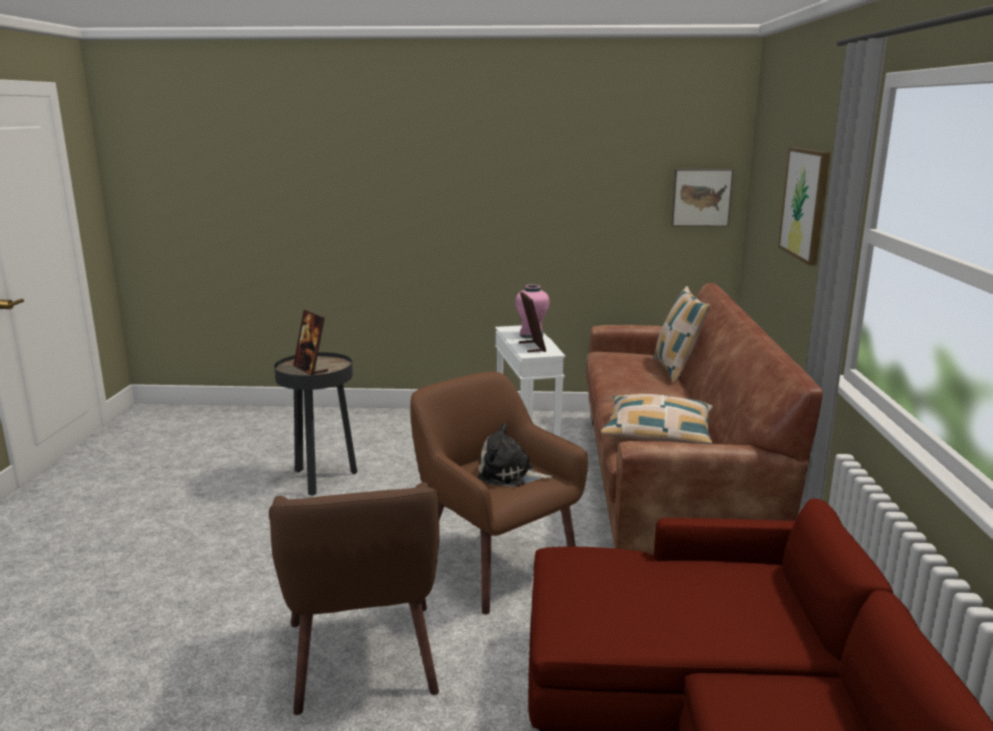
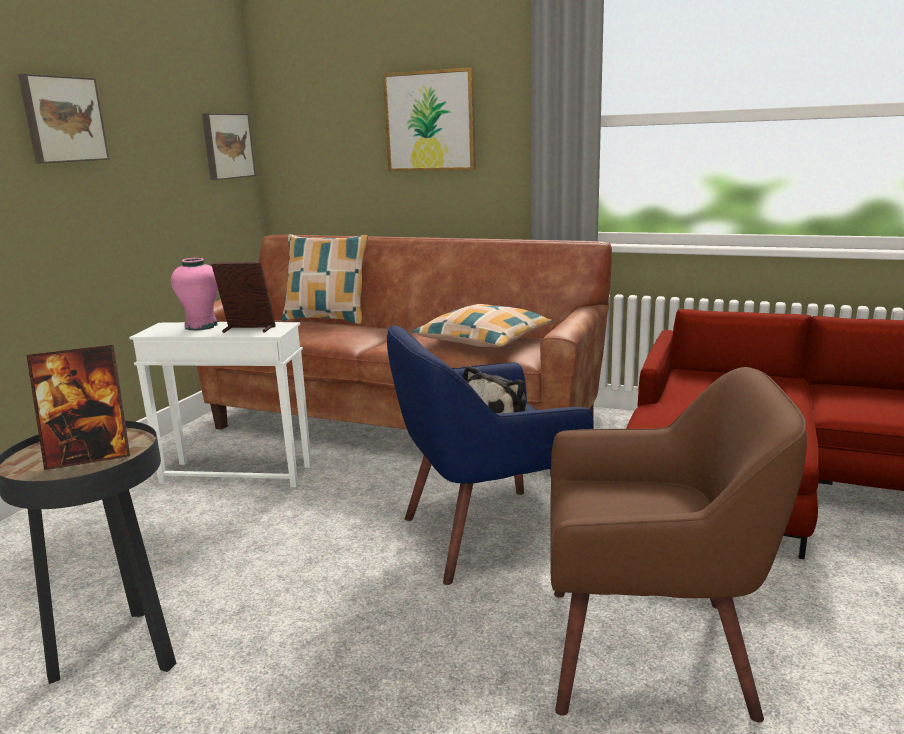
camera: 70 degrees left, 0 degrees up
brown armchair [410,371,588,615] -> blue armchair [387,325,594,585]
none -> picture [18,74,109,164]

